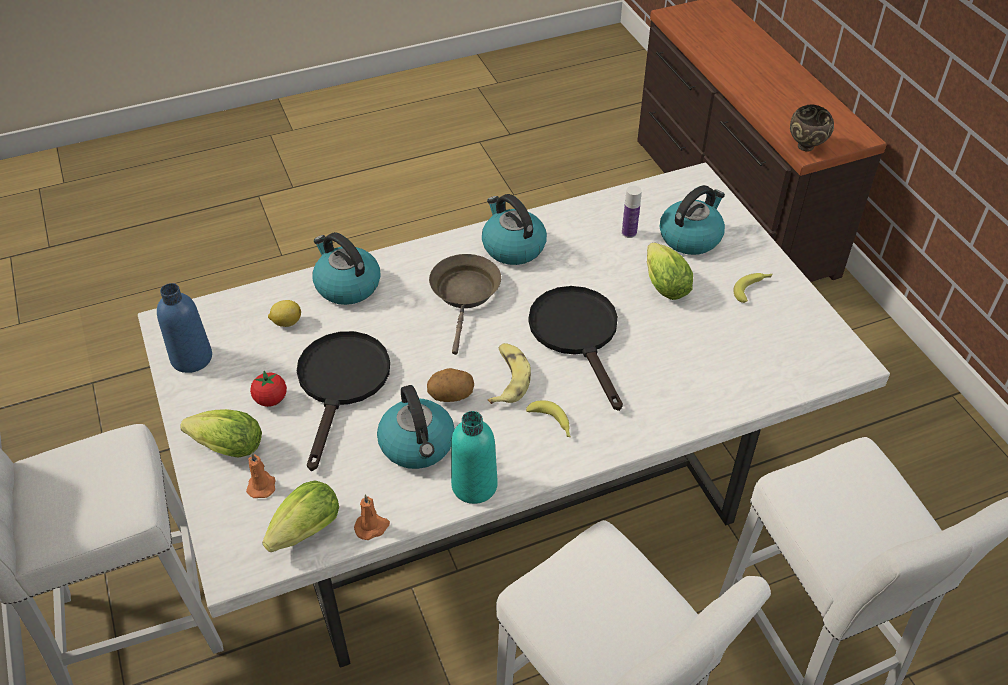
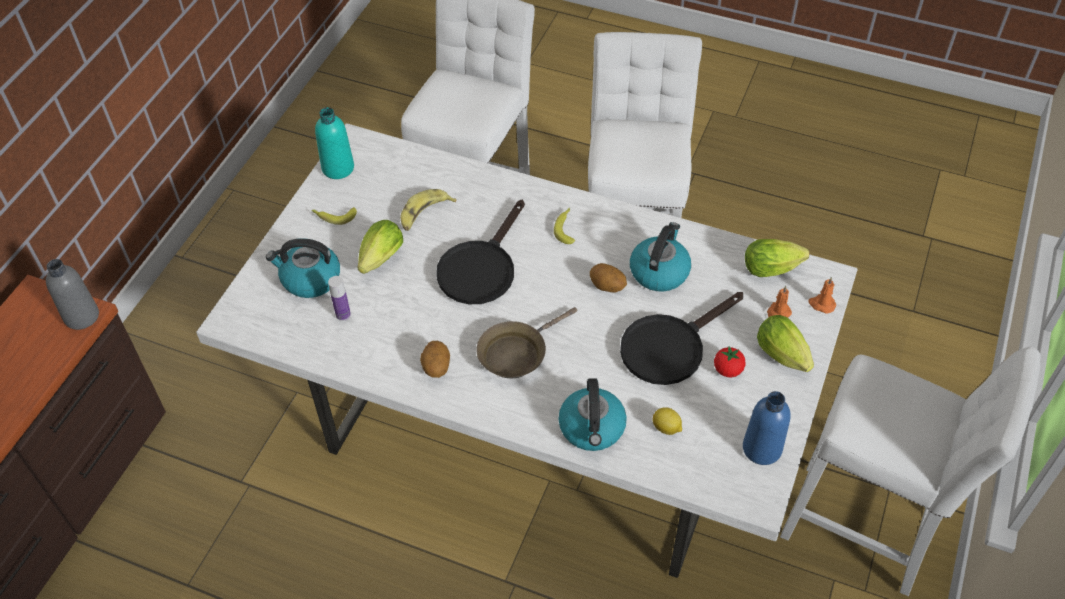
camera: 135 degrees left, 5 degrees up
orange candle [354,494,390,540] -> orange candle moved to [808,277,836,314]
turquoise bottle [451,411,498,504] -> turquoise bottle moved to [315,107,354,179]
kettle [482,194,547,265] -> potato [420,341,450,378]
banana [488,343,531,404] -> banana moved to [400,189,456,231]
brown bowl [790,105,834,151] -> grey bottle [46,259,99,330]

